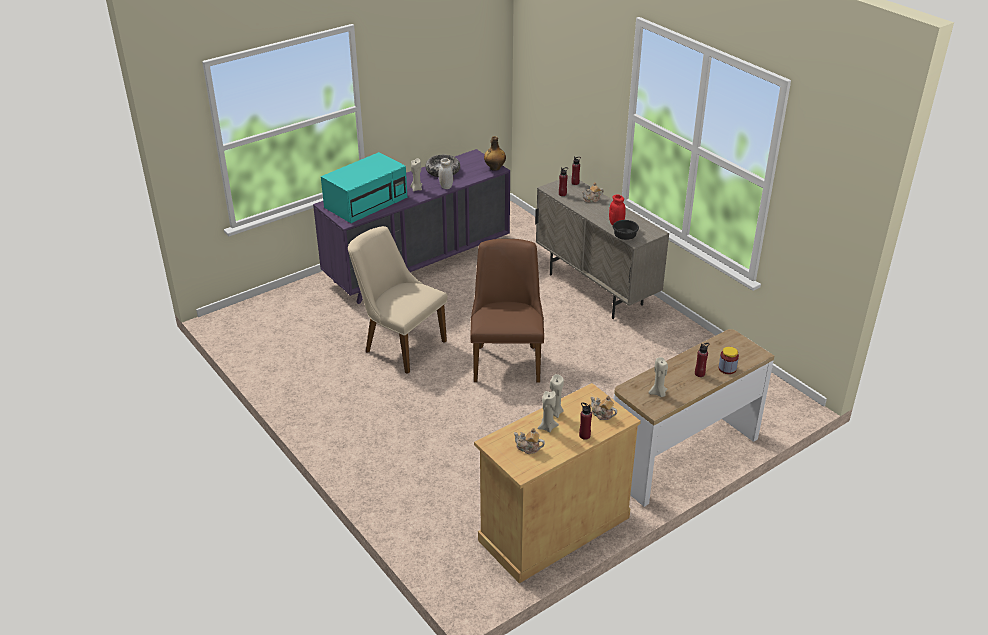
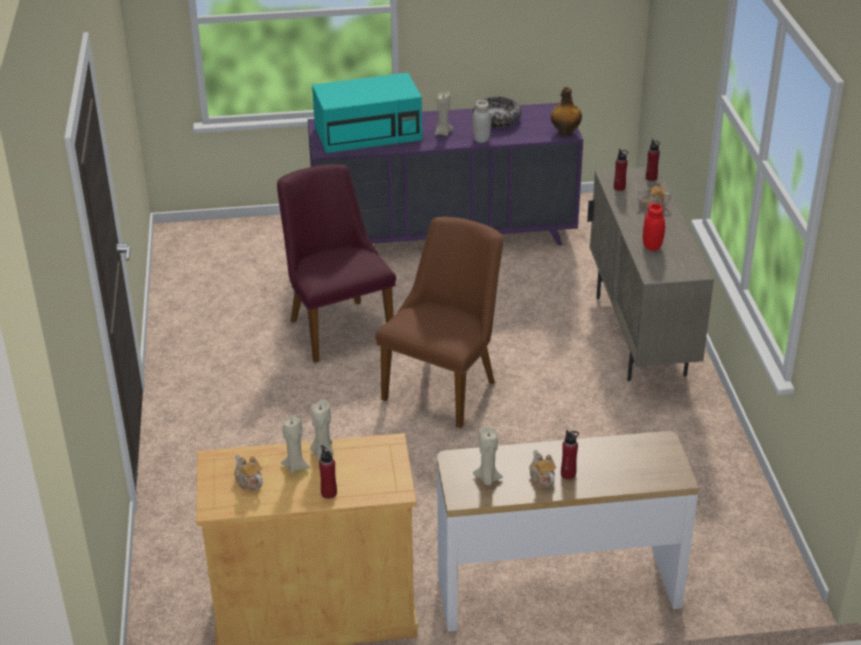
camera: 30 degrees right, 0 degrees up
beige chair [348,226,448,374] -> purple chair [277,164,396,363]
teapot [591,395,617,420] -> teapot moved to [529,450,556,487]
black bowl [613,220,639,240] -> none
jar [719,347,739,374] -> none

